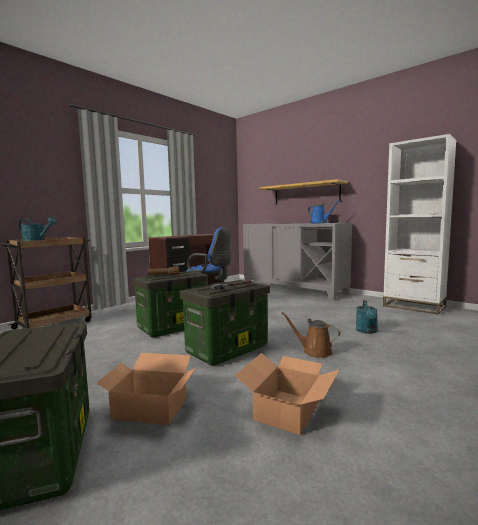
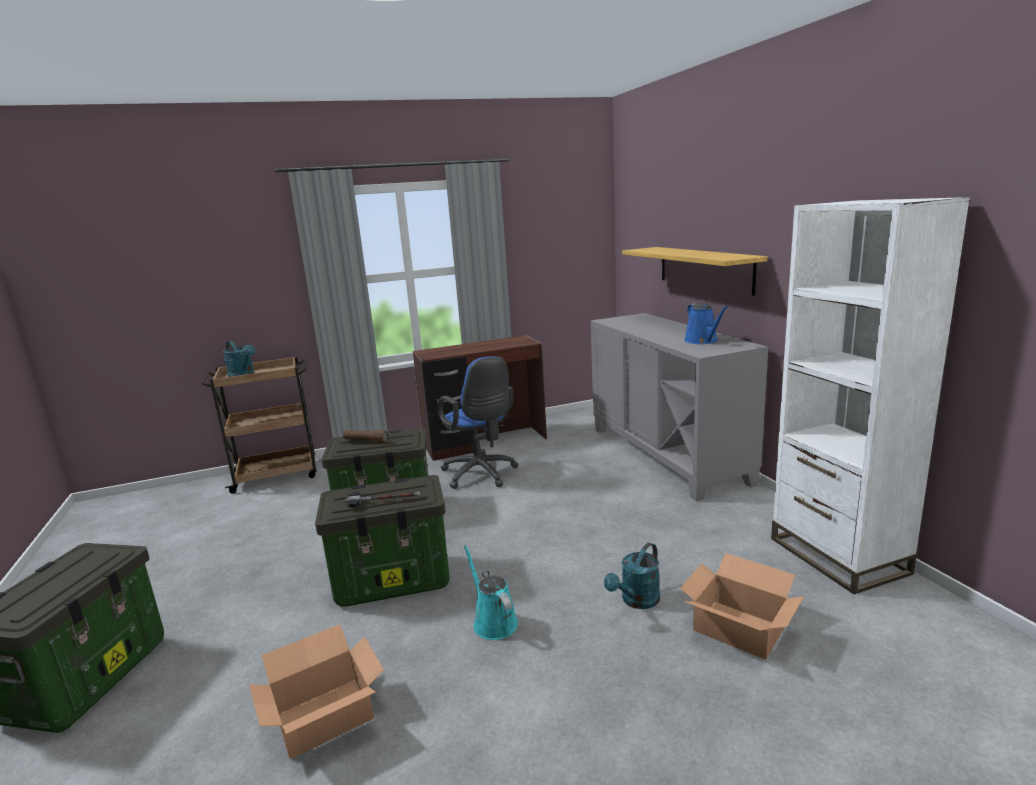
camera: 30 degrees right, 10 degrees up
cardboard box [96,353,196,425] -> cardboard box moved to [680,553,804,660]
brown watering can [281,312,340,358] -> turquoise watering can [464,545,518,640]

